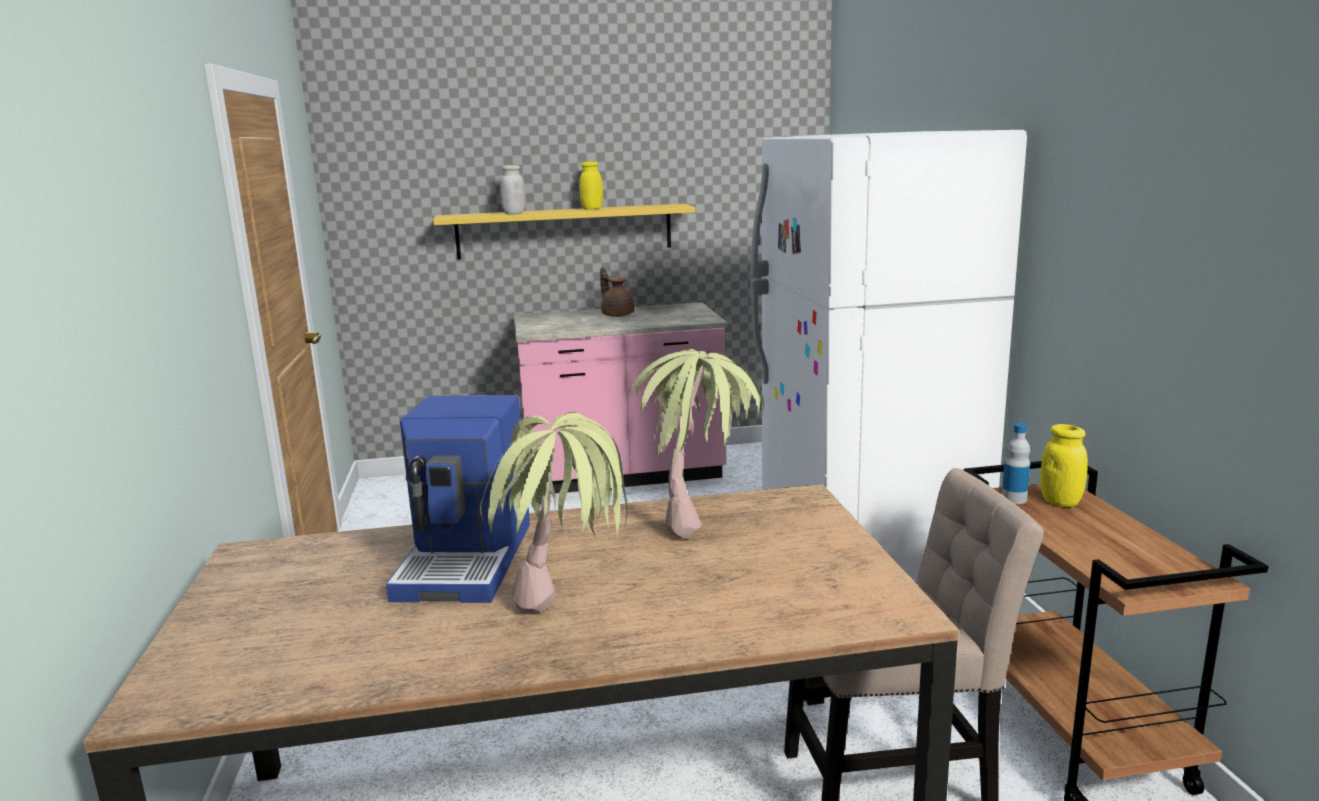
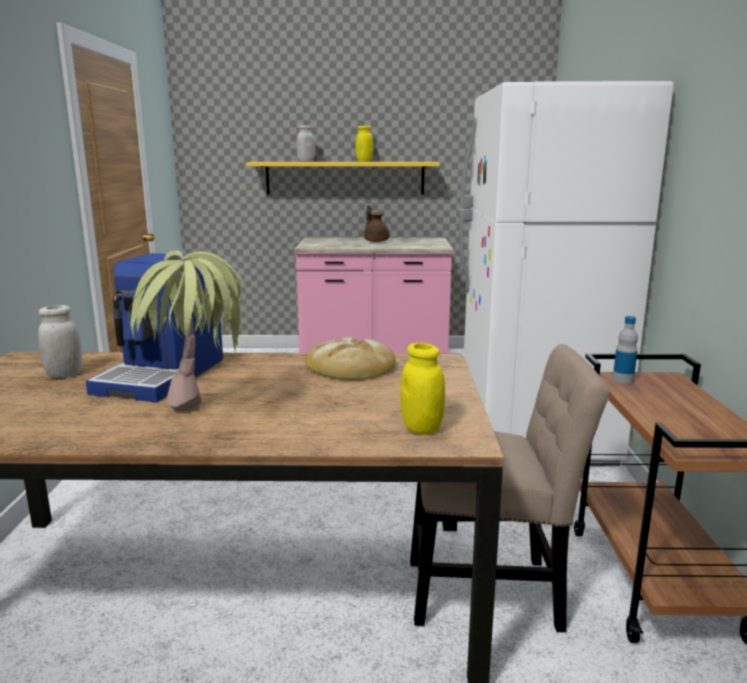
camera: 10 degrees right, 0 degrees up
potted plant [627,349,764,539] -> bread [305,337,396,380]
yellow jar [1040,424,1088,507] -> yellow jar moved to [400,343,445,435]
none -> white jar [38,305,82,378]

